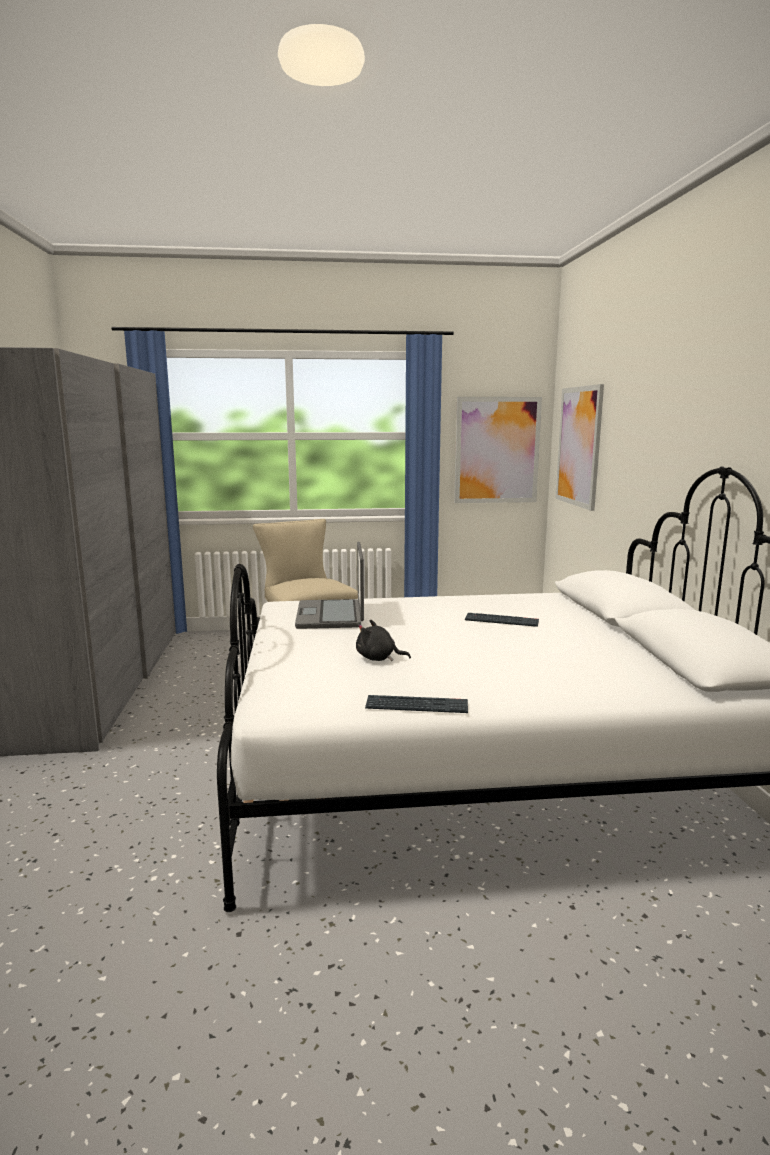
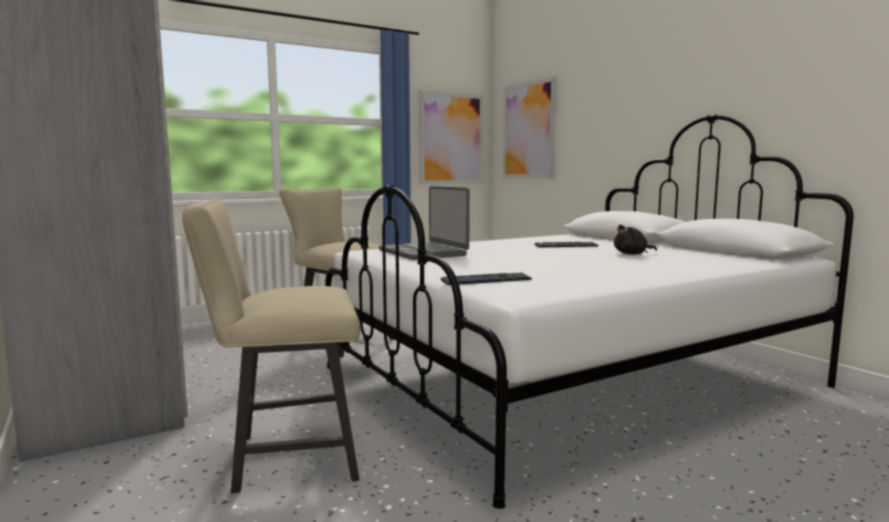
camera: 25 degrees left, 5 degrees down
black plush toy [356,620,411,661] -> black plush toy moved to [614,225,657,254]
keyboard [365,695,468,713] -> keyboard moved to [441,273,532,285]
none -> beige chair [182,199,360,493]

